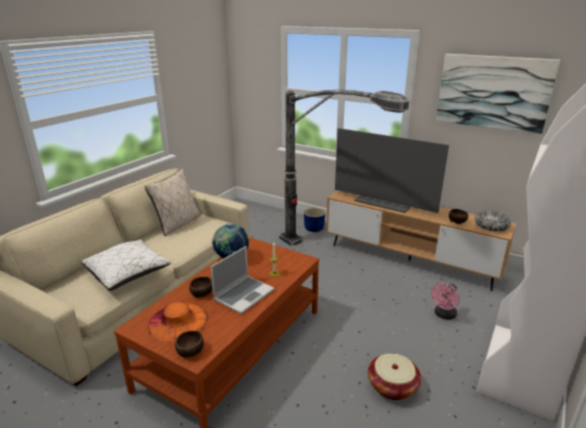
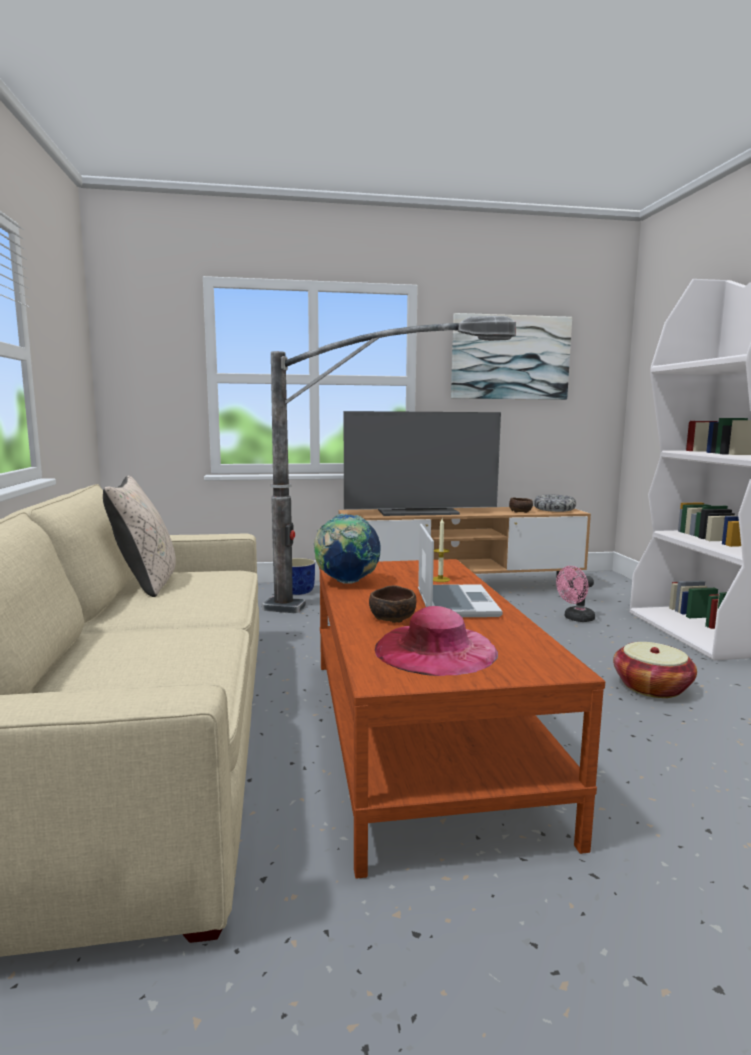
camera: 40 degrees left, 15 degrees down
white pillow [81,239,171,291] -> none
orange hat [148,301,208,341] -> pink hat [375,606,498,676]
brown bowl [175,331,204,358] -> none
pink fan [431,282,460,320] -> pink fan turned 60 degrees clockwise [556,566,595,622]

